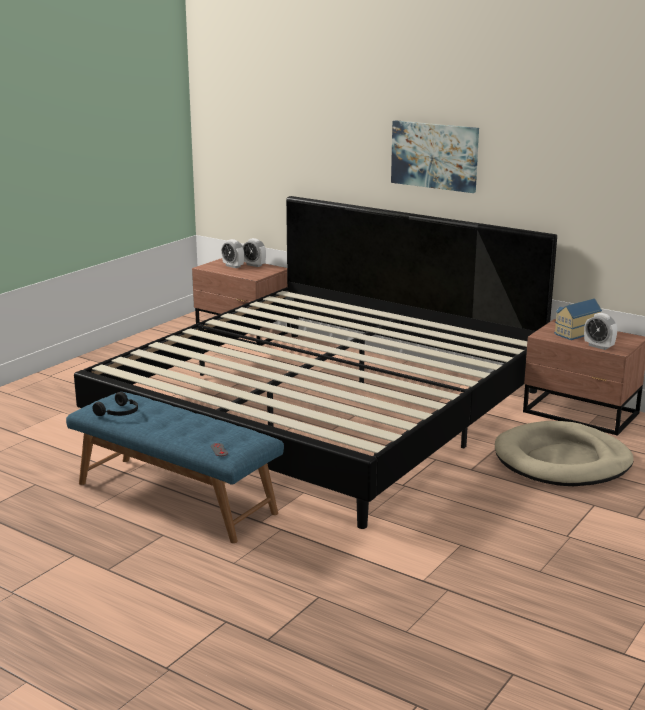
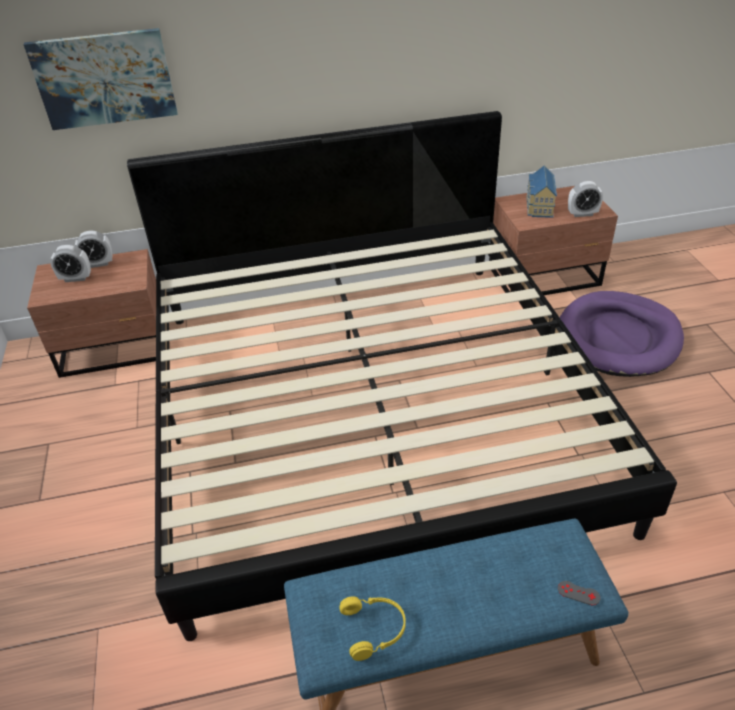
camera: 45 degrees left, 20 degrees up
black headphones [92,392,138,416] -> yellow headphones [339,596,406,661]
picture [391,120,479,193] -> picture moved to [24,28,178,130]
beige dog bed [495,421,634,486] -> purple dog bed [560,291,684,377]

